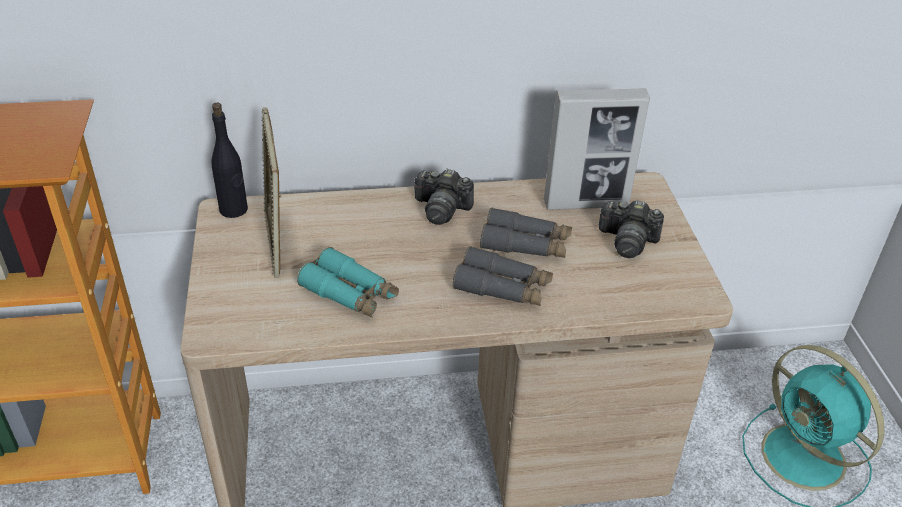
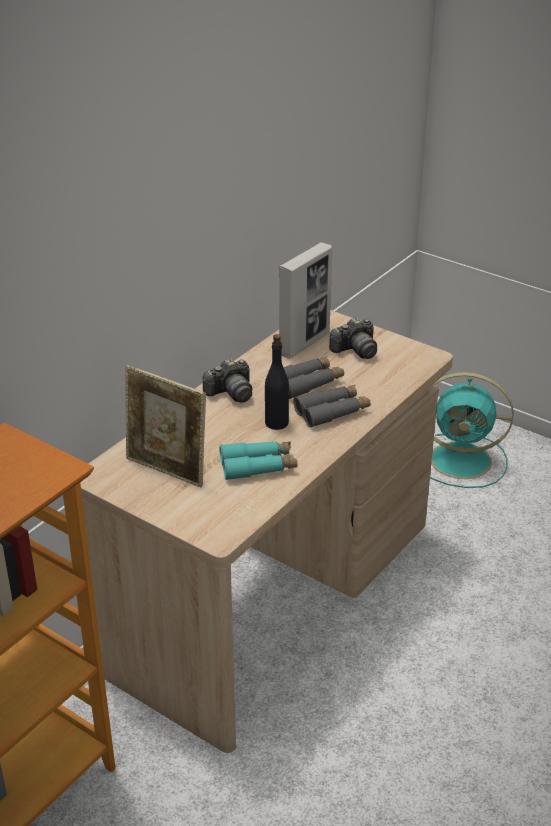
camera: 45 degrees left, 5 degrees down
black bottle [211,103,248,218] -> black bottle moved to [265,334,290,430]

